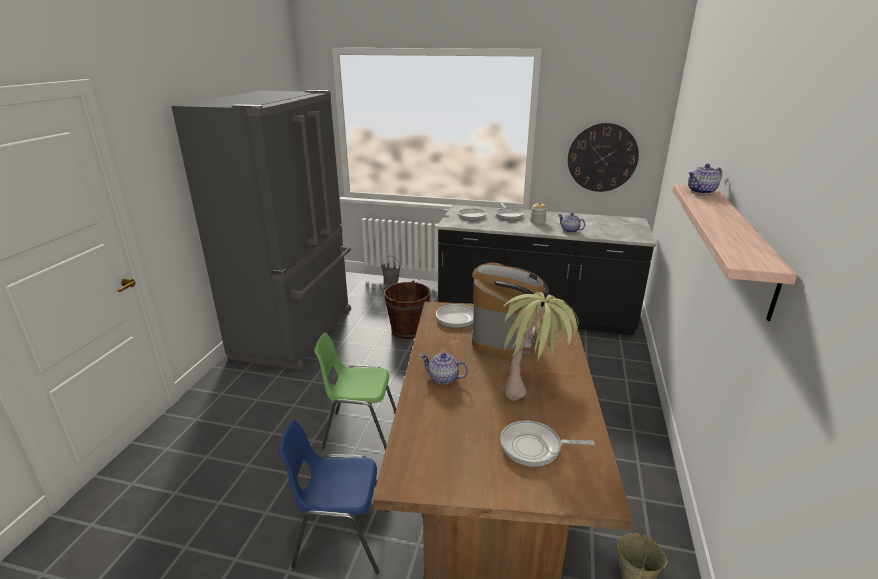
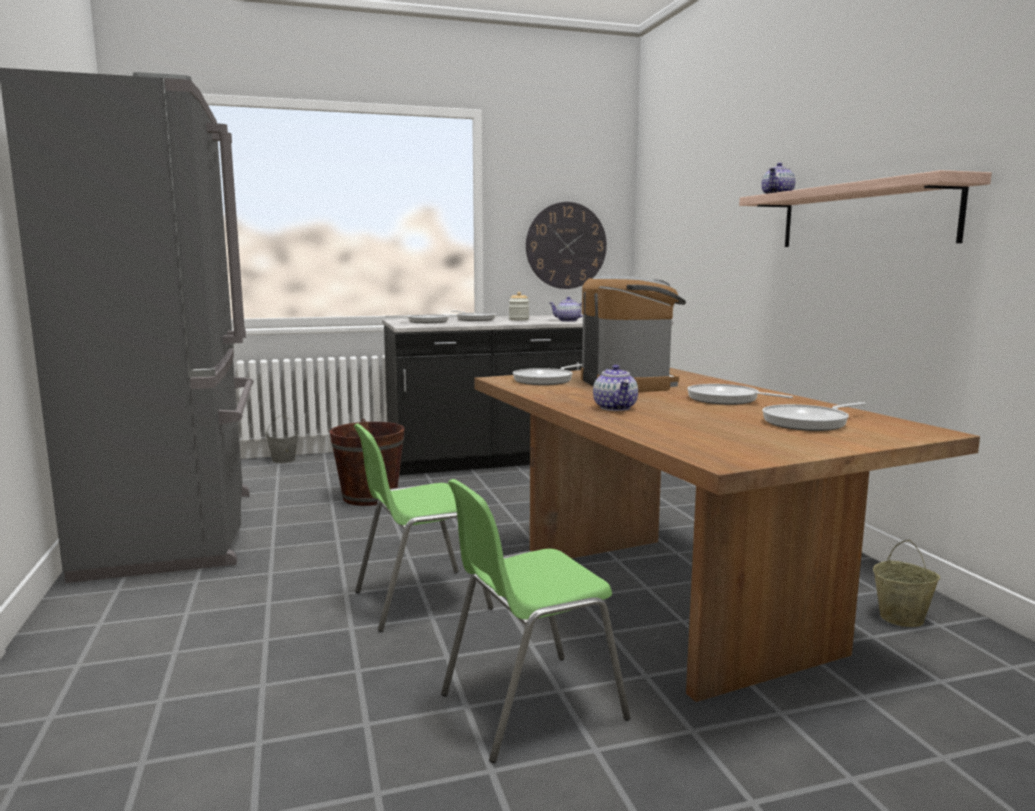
camera: 30 degrees left, 15 degrees down
blue chair [278,420,389,574] -> green chair [441,479,631,763]
teapot [420,353,468,384] -> teapot turned 90 degrees counterclockwise [593,365,638,411]
potted plant [502,292,579,401] -> frying pan [687,384,793,405]

